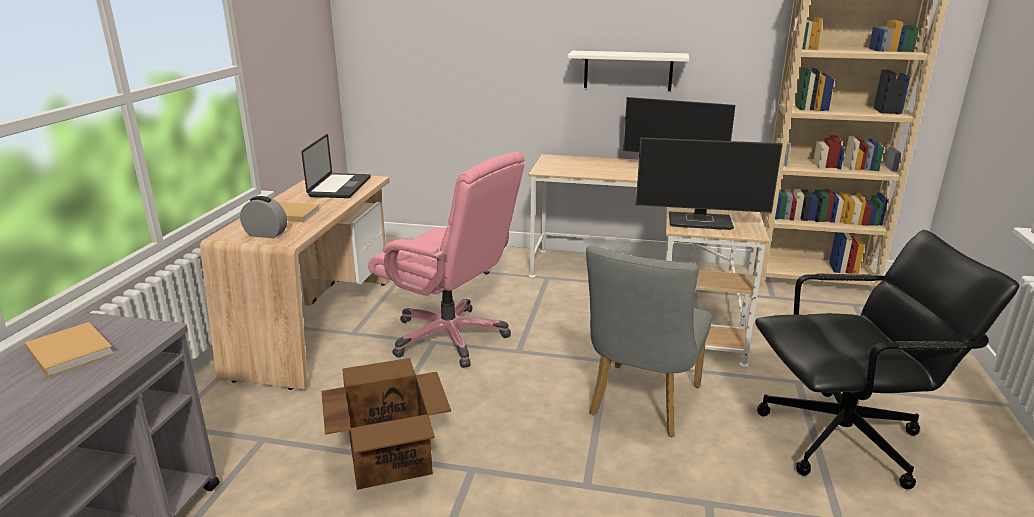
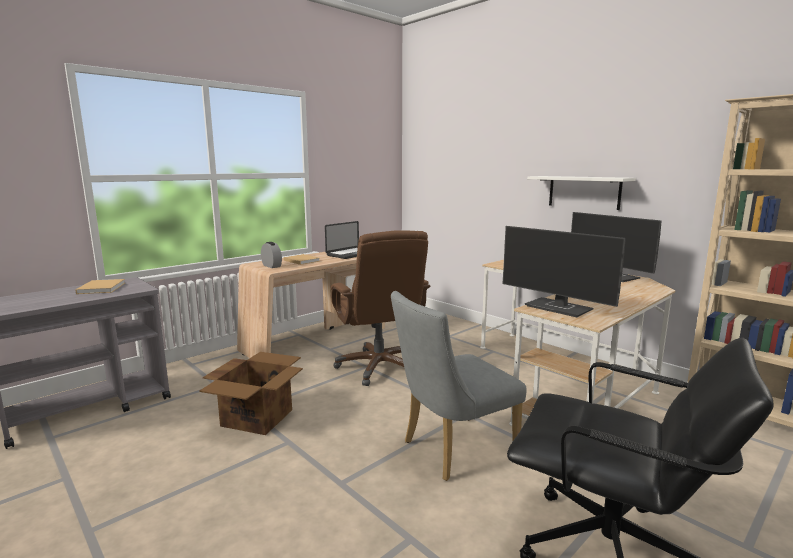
camera: 35 degrees right, 10 degrees down
pink office chair [368,152,525,368] -> brown office chair [331,230,430,386]

